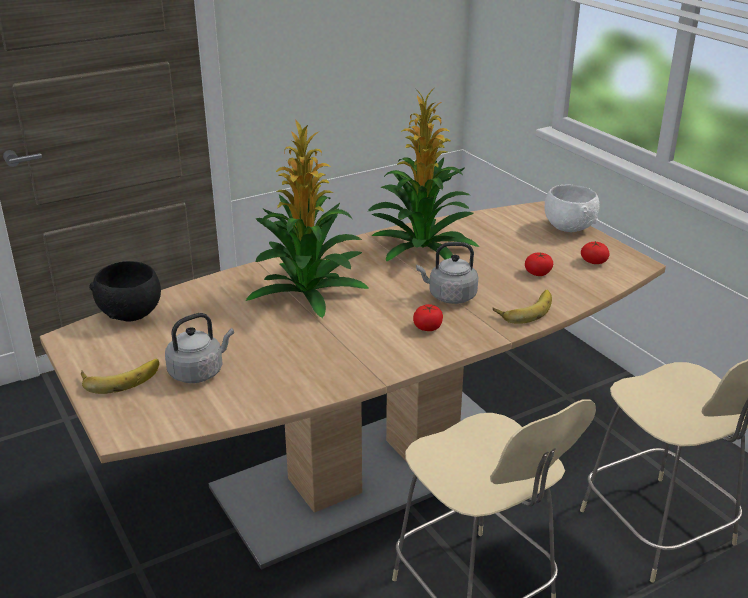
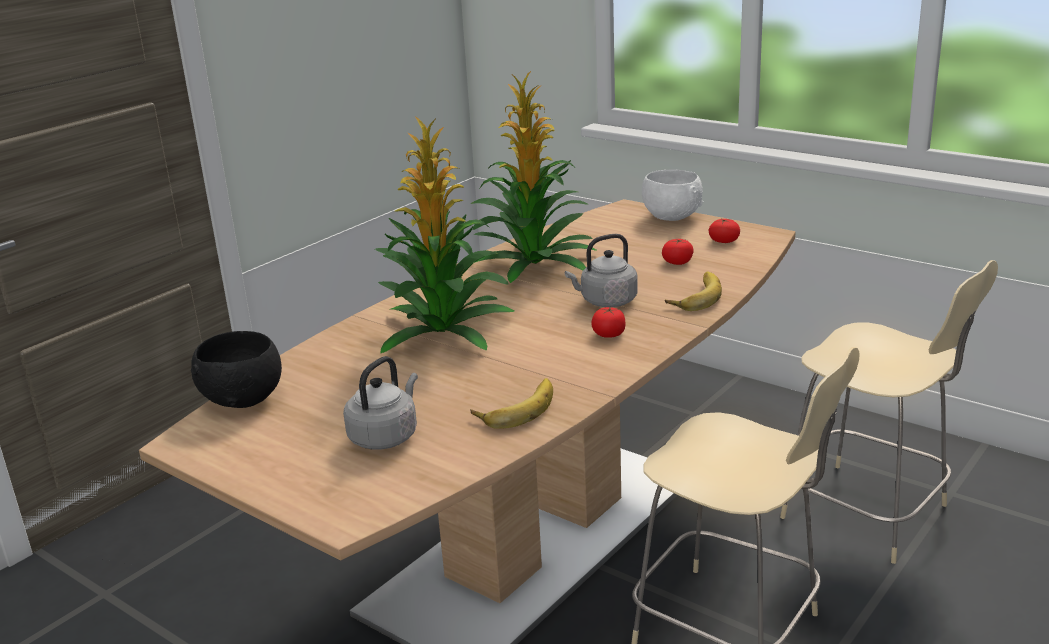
camera: 20 degrees left, 5 degrees down
banana [81,359,159,394] -> banana moved to [470,378,553,429]

